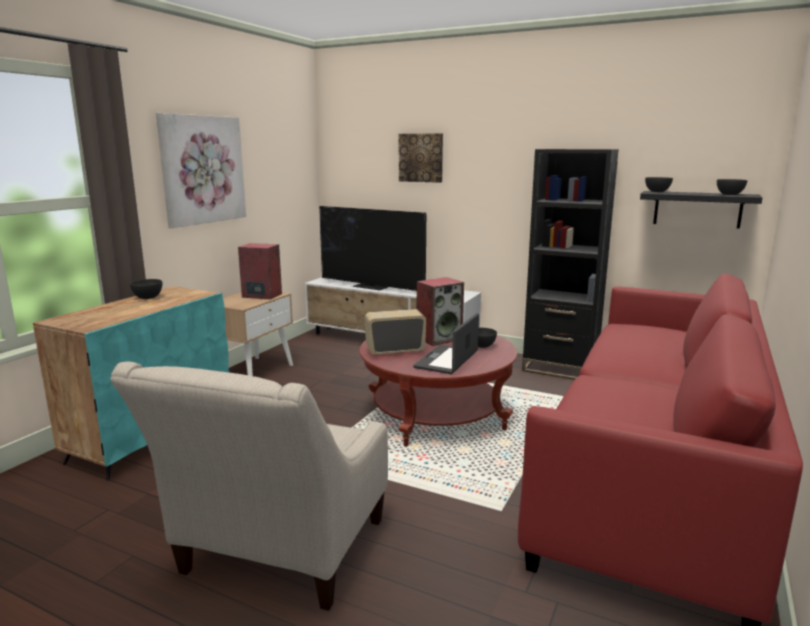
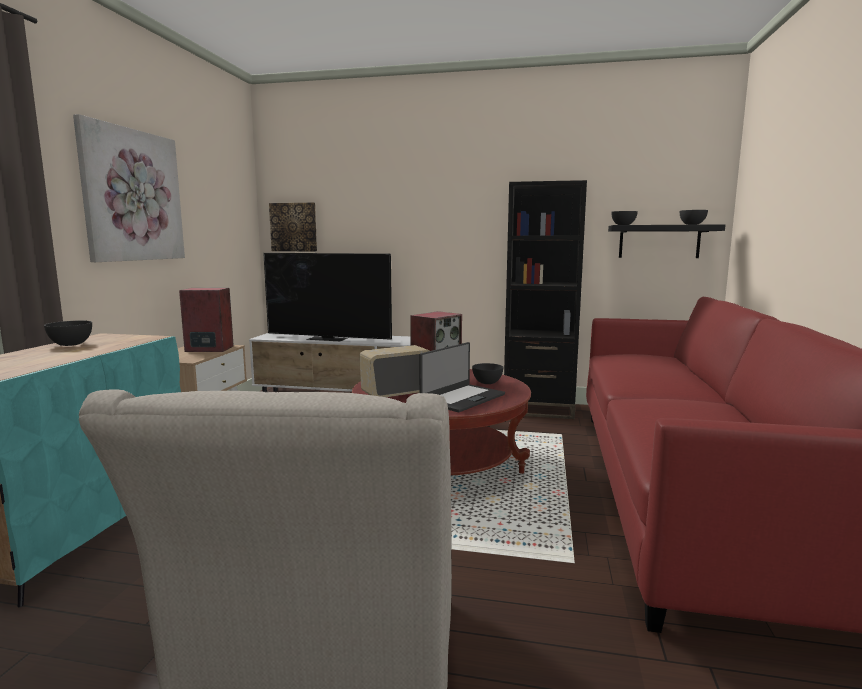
camera: 15 degrees left, 5 degrees down
picture [399,133,443,183] -> picture moved to [269,203,317,251]
laptop [413,313,479,374] -> laptop turned 150 degrees counterclockwise [419,342,505,412]

